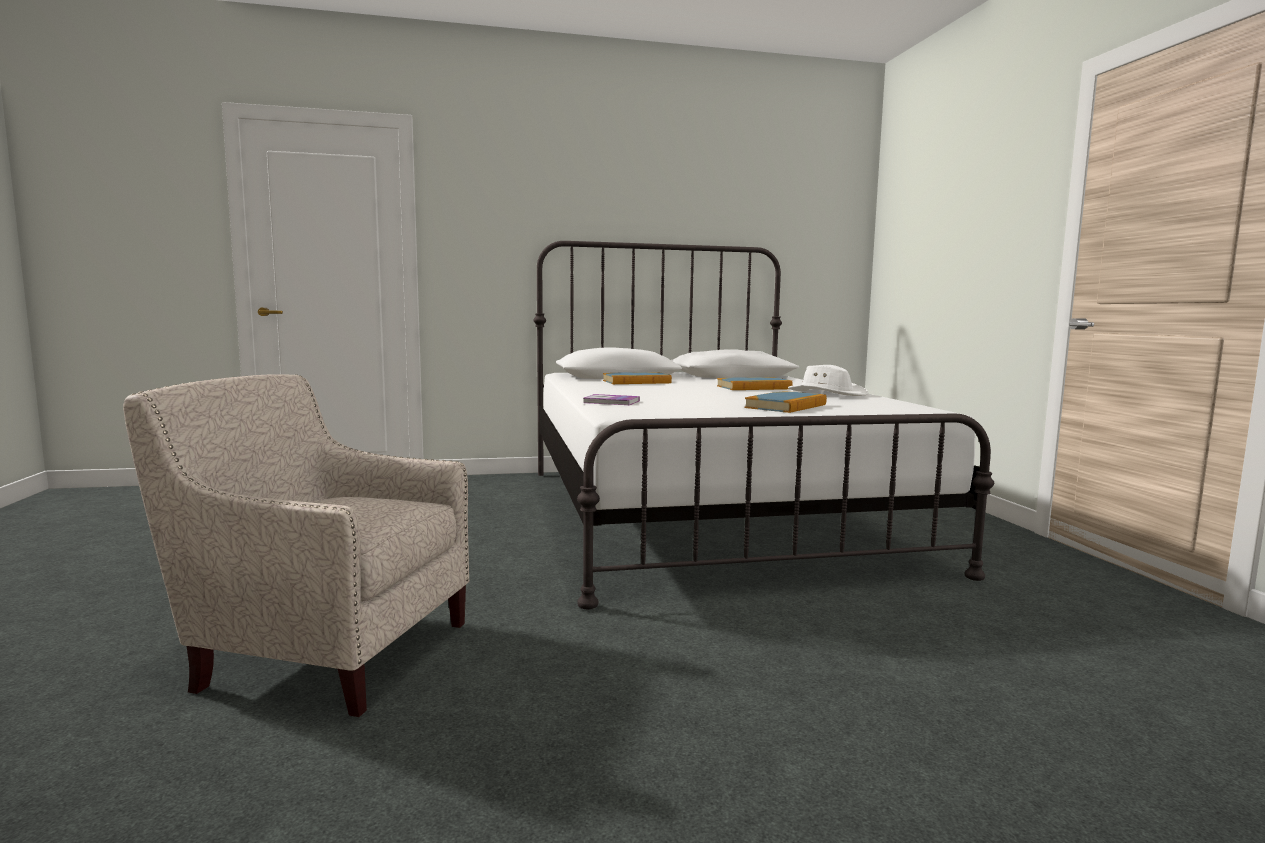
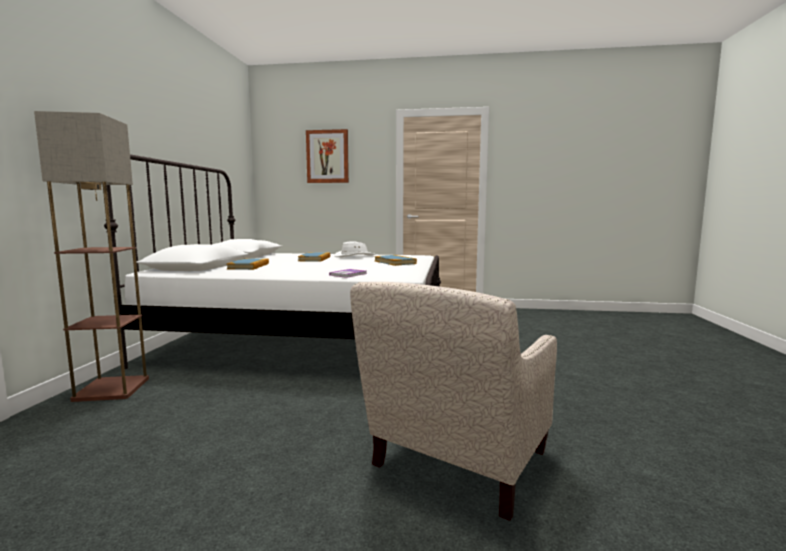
camera: 70 degrees left, 0 degrees up
none -> floor lamp [34,111,149,402]
none -> picture [306,129,349,183]

